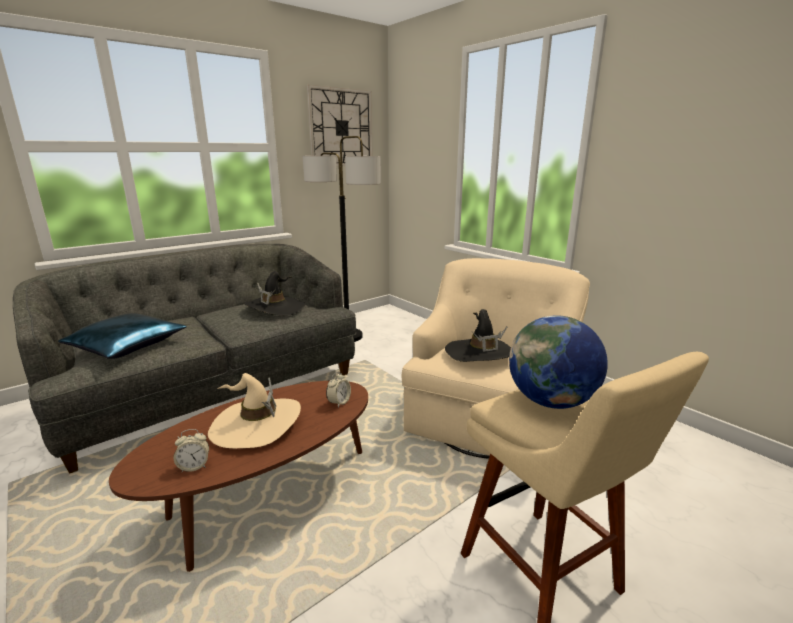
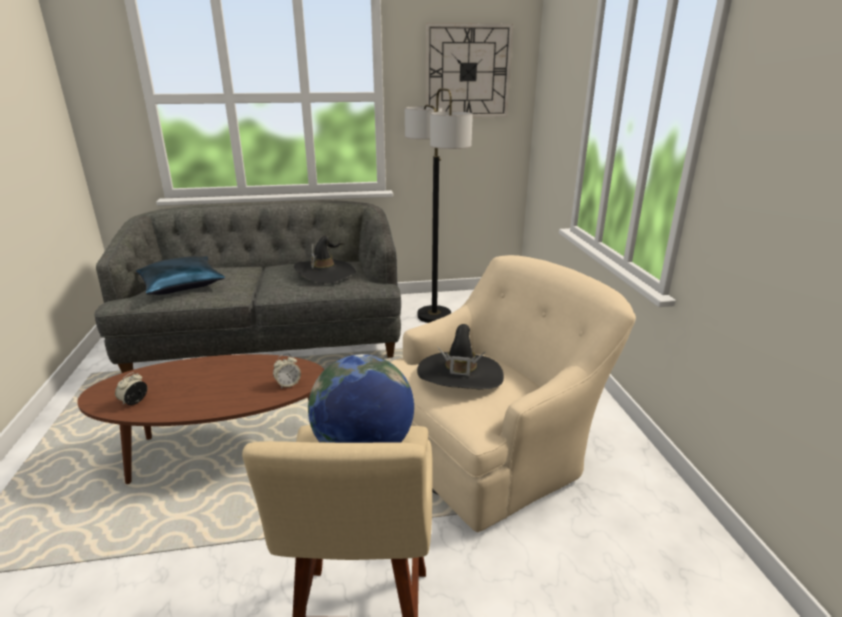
camera: 30 degrees right, 5 degrees up
alarm clock [174,429,209,472] -> alarm clock turned 105 degrees clockwise [115,372,147,405]
beige hat [208,373,301,448] -> none

